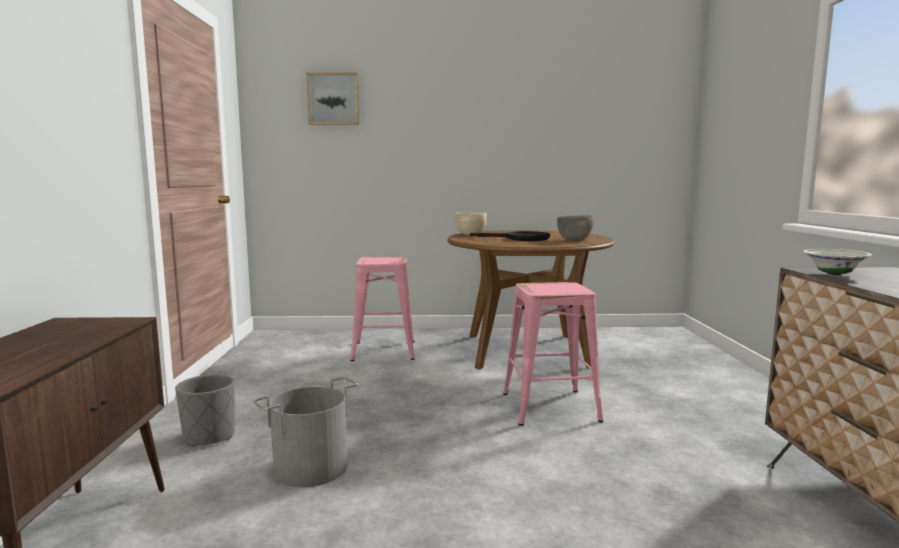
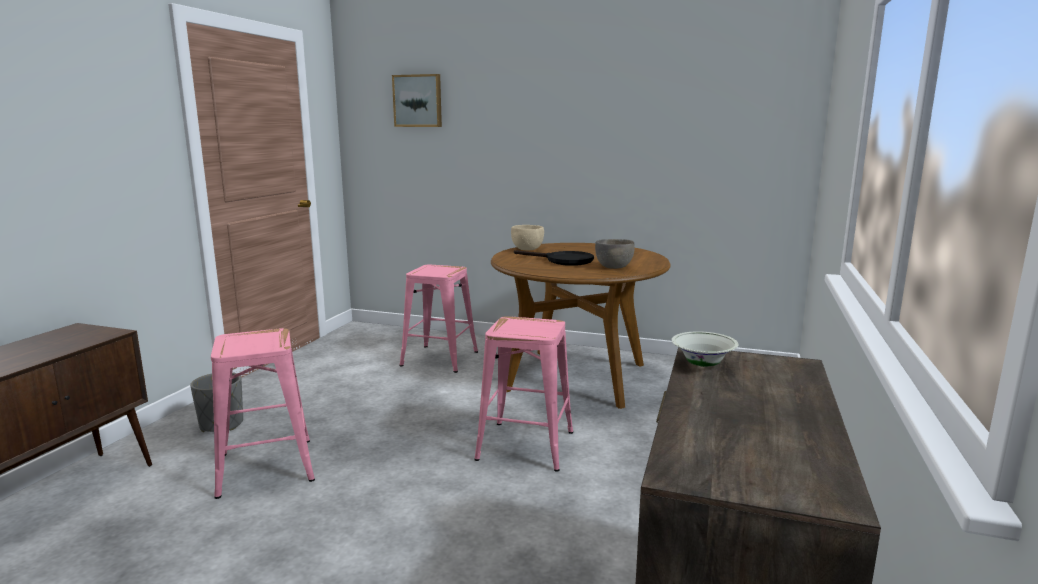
camera: 20 degrees right, 5 degrees up
grey bucket [253,376,358,487] -> pink stool [211,328,315,499]

